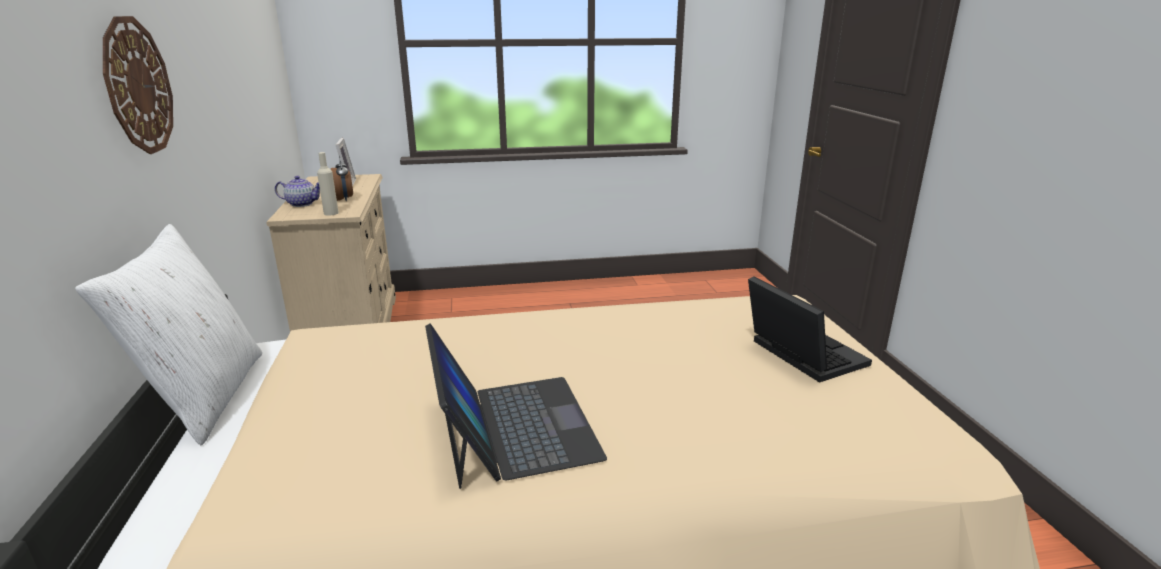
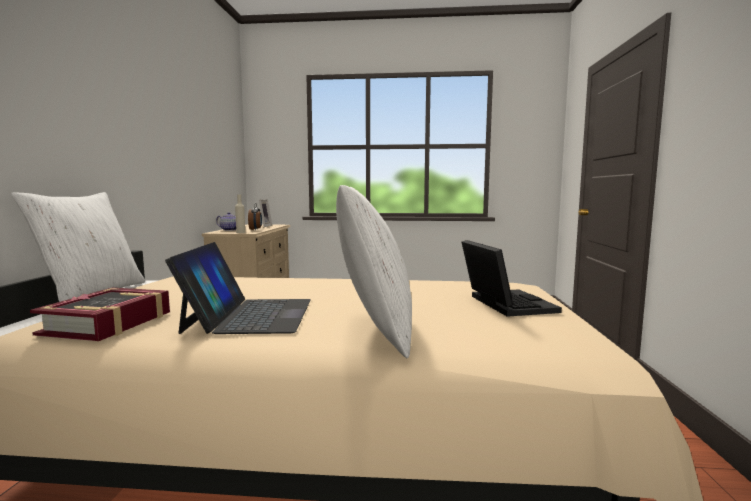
camera: 15 degrees right, 15 degrees down
wall clock [103,16,173,154] -> none
none -> book [30,287,170,341]
none -> white pillow [336,185,412,358]

